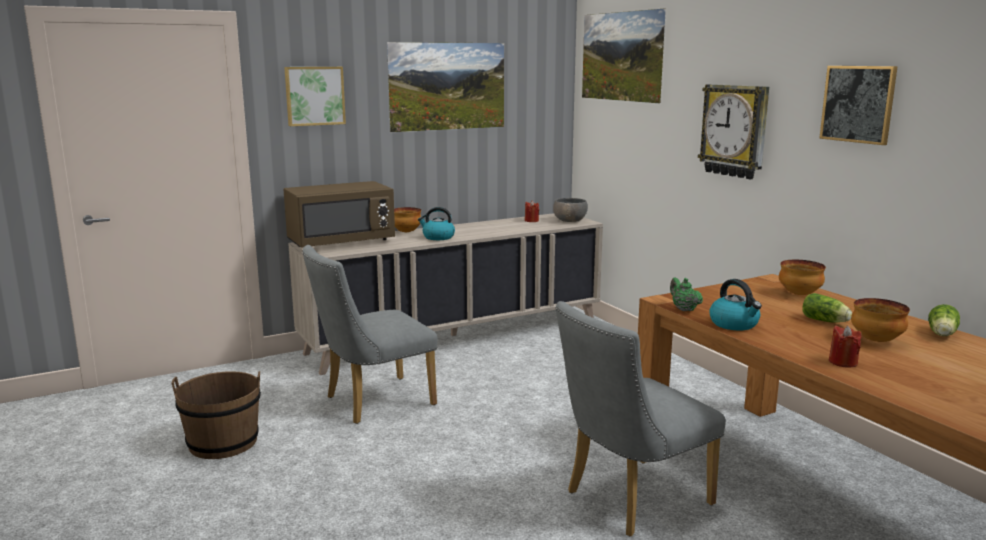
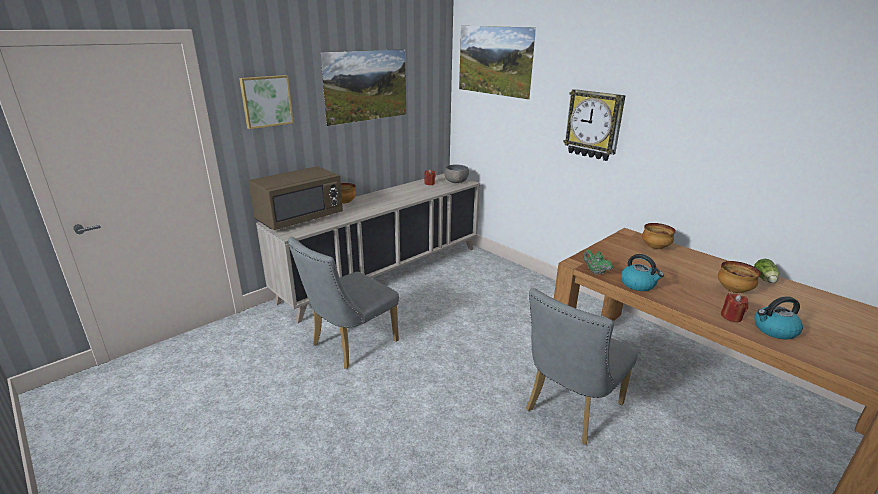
camera: 15 degrees left, 10 degrees up
brown bucket [171,371,261,459] -> none
kettle [418,207,455,240] -> kettle moved to [755,296,803,339]
lettuce [802,293,852,323] -> none
picture [819,66,898,145] -> none

